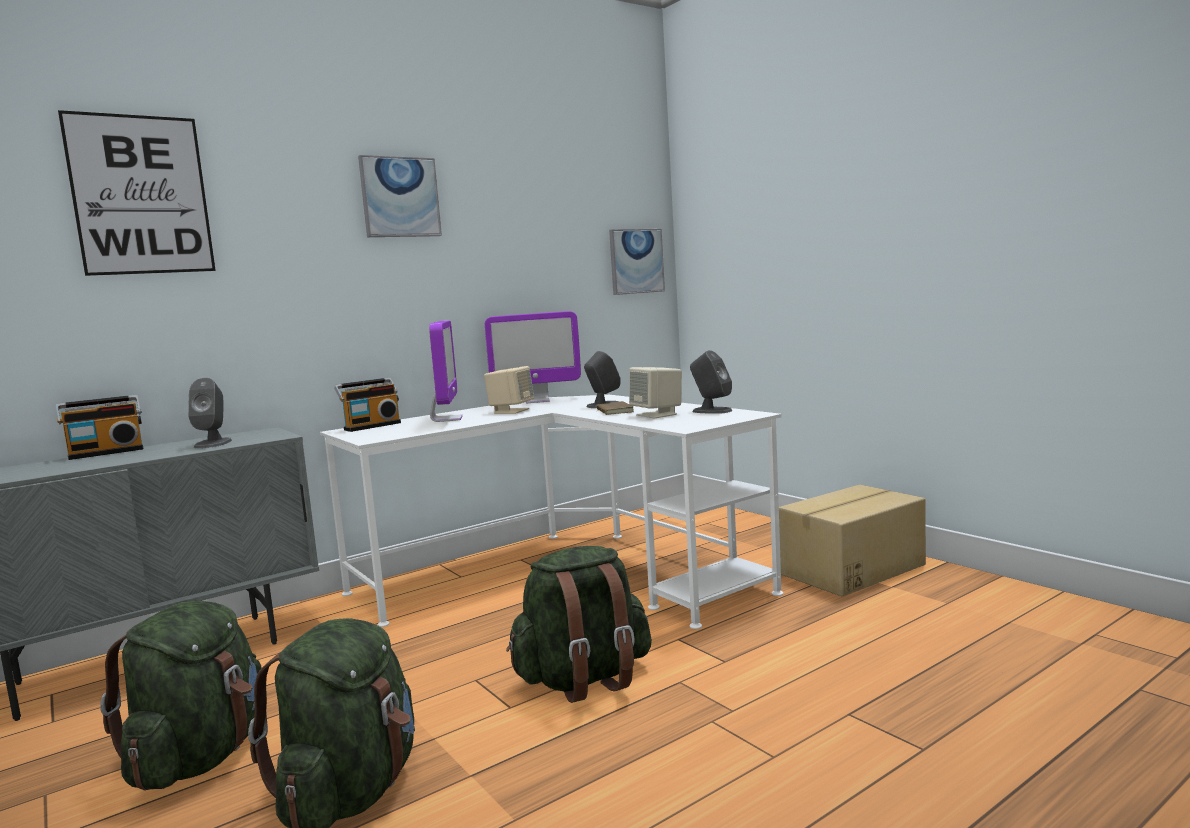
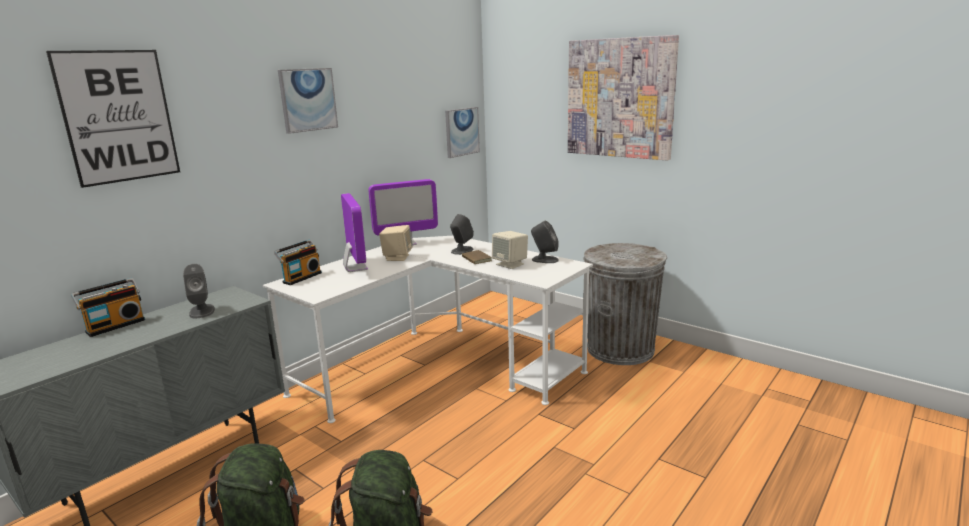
camera: 15 degrees left, 10 degrees up
green backpack [506,546,652,703] -> none
cardboard box [779,485,926,597] -> grey trash can [583,243,667,365]
none -> picture [568,35,679,161]

